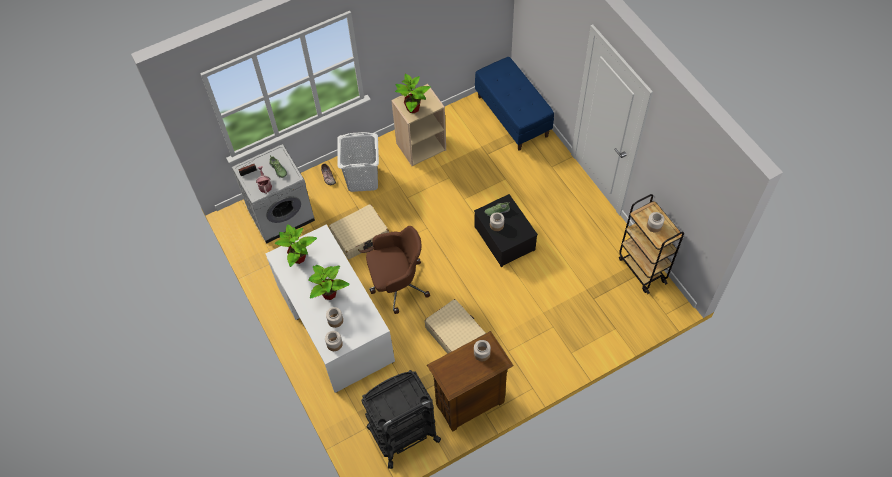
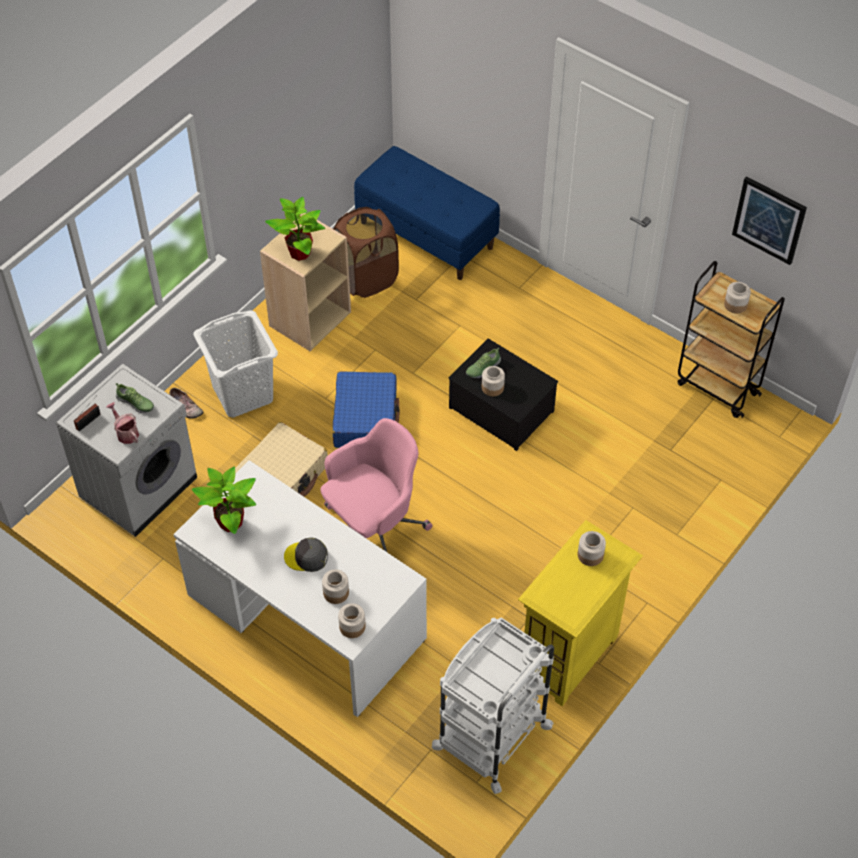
camera: 25 degrees left, 5 degrees down
potted plant [308,265,350,300] -> grey cap [284,538,328,572]
black cart [361,370,441,469] -> white cart [432,618,554,794]
brown office chair [366,226,430,314] -> pink office chair [321,418,433,552]
beige suitcase [424,299,486,354] -> none
brown cabinet [427,331,514,432] -> yellow cabinet [518,520,643,706]
none -> brown laundry basket [333,207,399,298]
none -> blue suitcase [333,371,400,448]
none -> picture [732,176,807,265]

